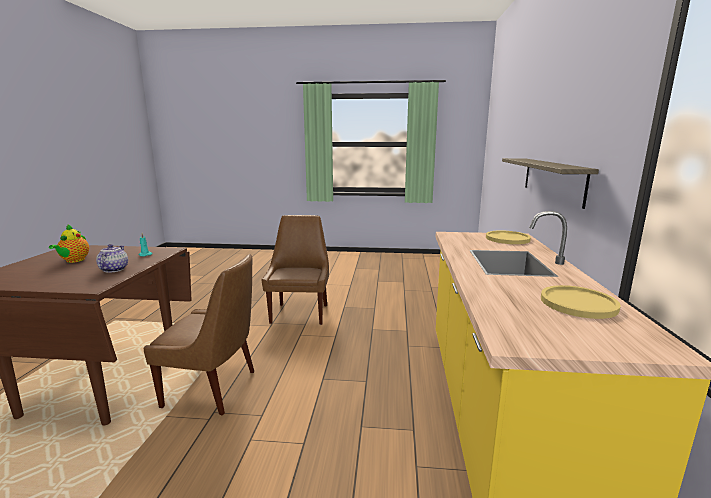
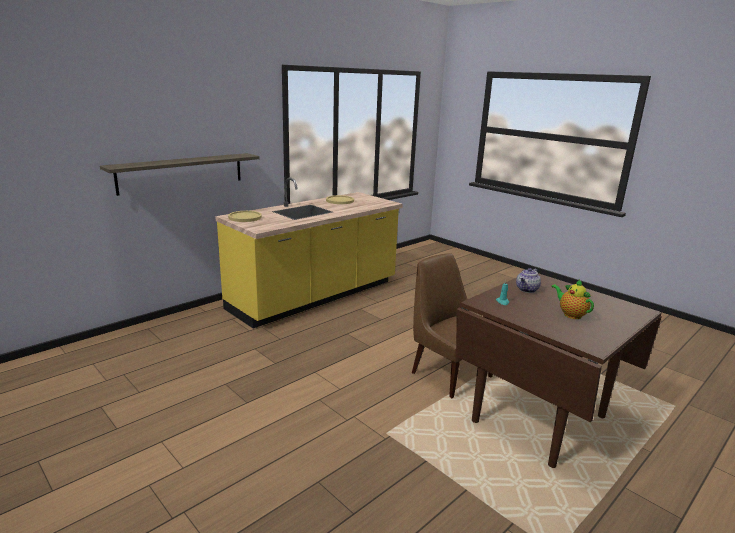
camera: 140 degrees left, 5 degrees up
teapot [49,224,89,263] -> teapot turned 75 degrees counterclockwise [551,279,594,319]
brown chair [262,215,329,325] -> none

